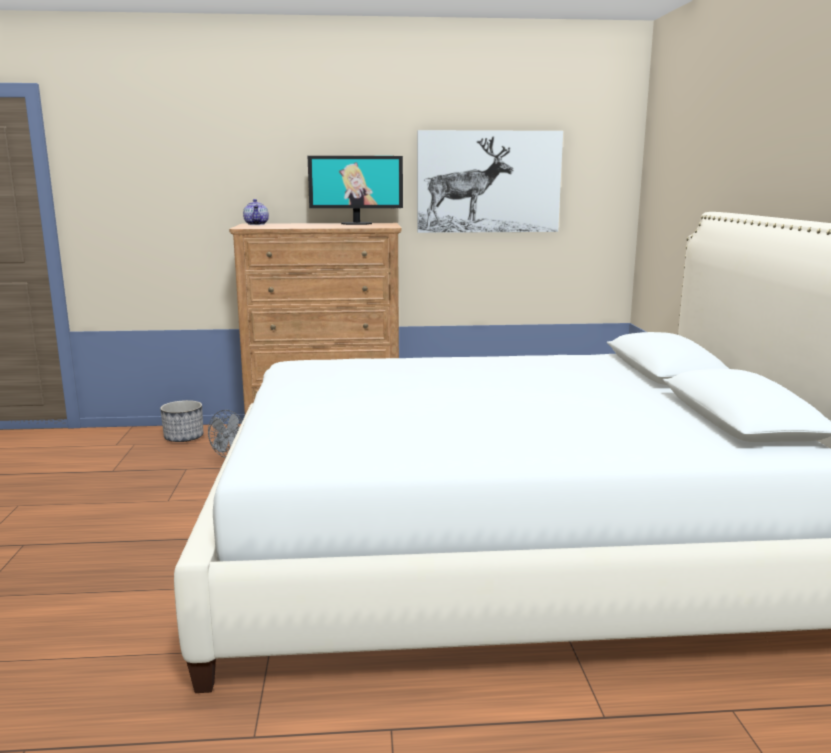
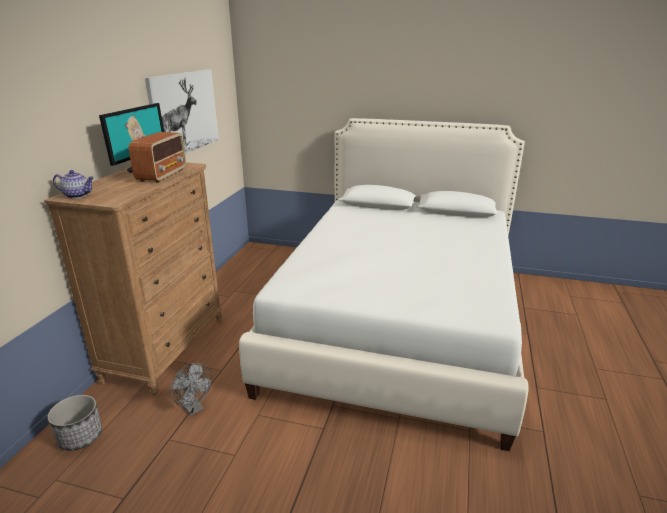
camera: 70 degrees left, 10 degrees up
none -> radio [128,132,186,183]

